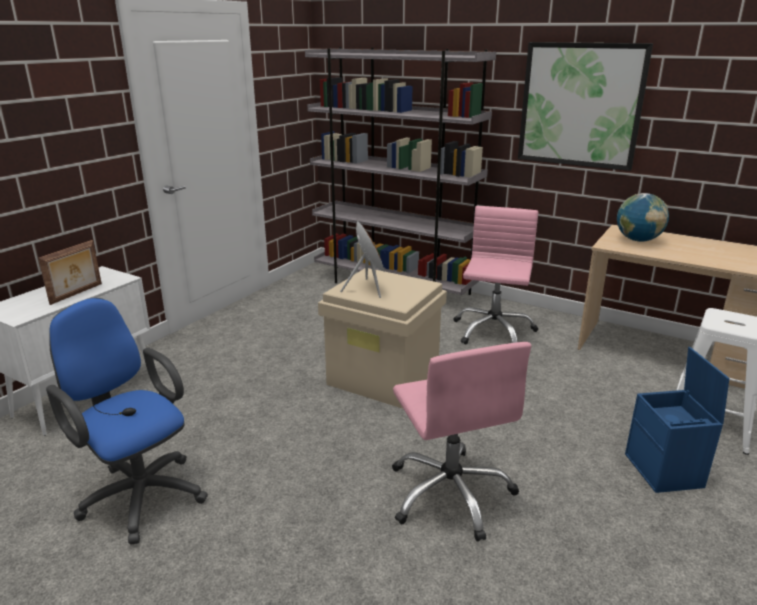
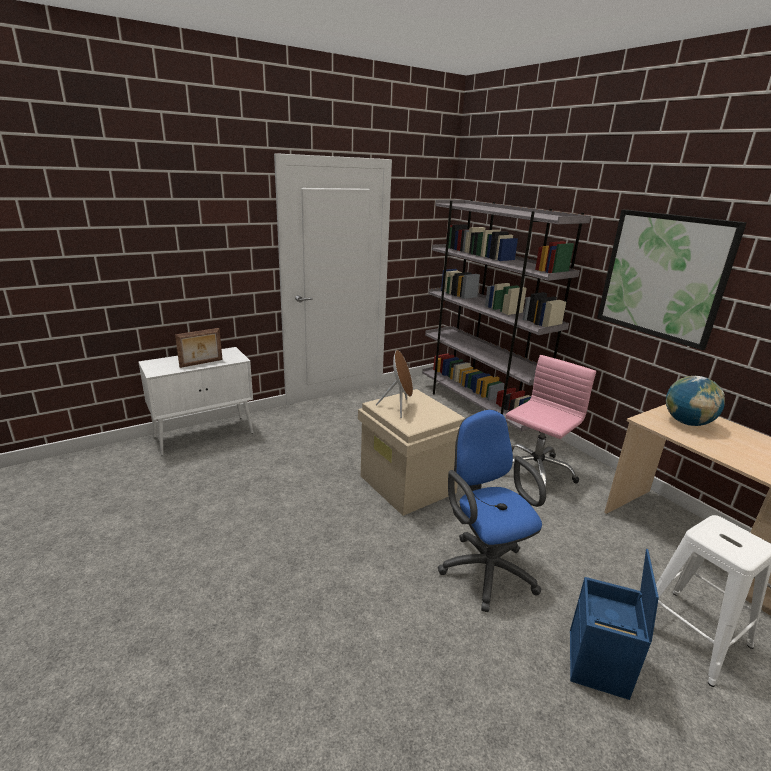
camera: 25 degrees right, 0 degrees up
blue office chair [46,298,208,544] -> blue office chair moved to [438,410,546,612]
pink office chair [392,342,531,542] -> none

